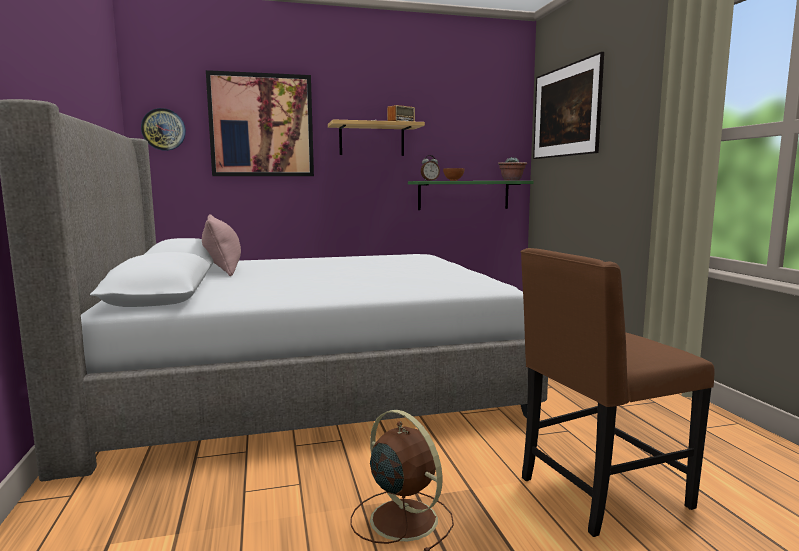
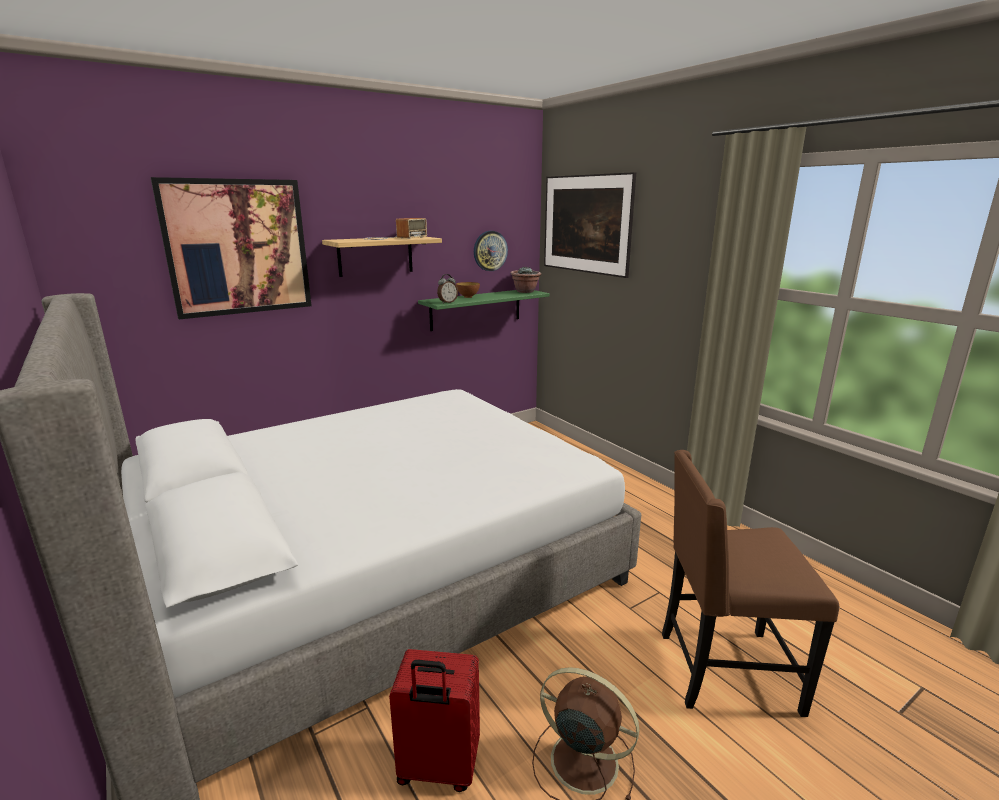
camera: 20 degrees left, 10 degrees up
wall clock [141,108,186,151] -> wall clock moved to [474,231,508,271]
pink pillow [202,214,241,276] -> none
brown chair [521,248,715,537] -> brown chair turned 45 degrees clockwise [662,450,839,717]
none -> red suitcase [389,649,480,792]

